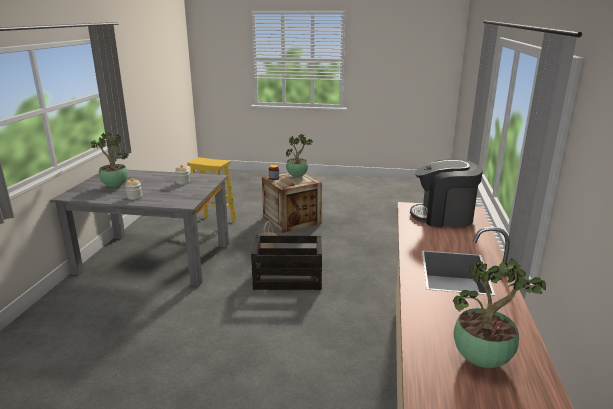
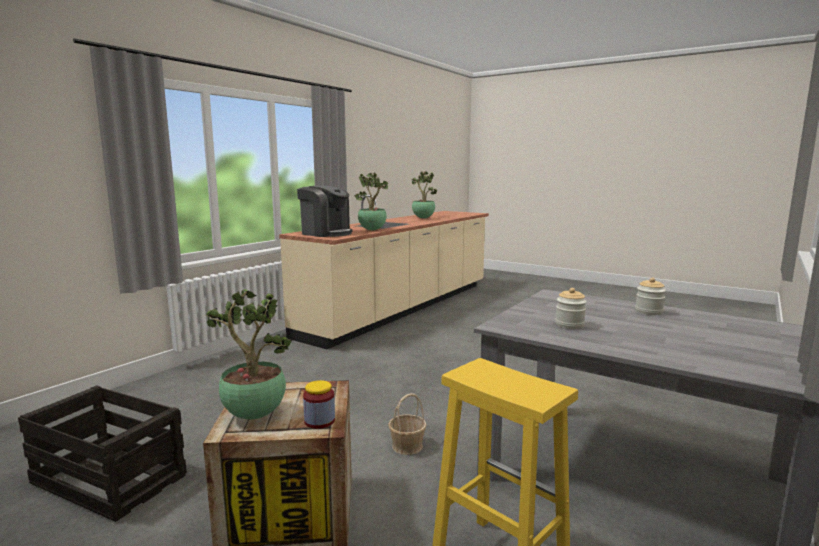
camera: 155 degrees left, 10 degrees down
potted plant [91,132,129,187] -> potted plant moved to [354,173,388,230]
crate [251,236,322,290] -> crate moved to [18,385,187,522]

